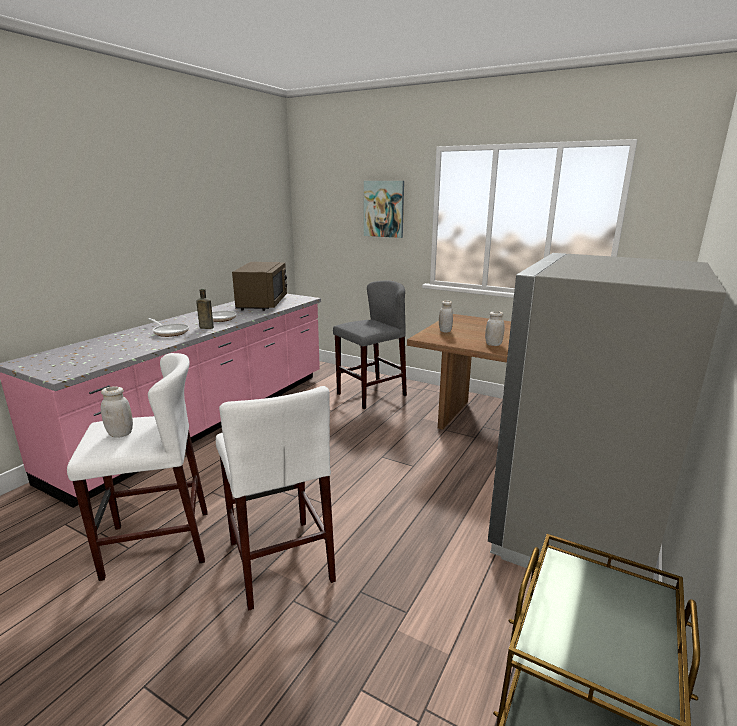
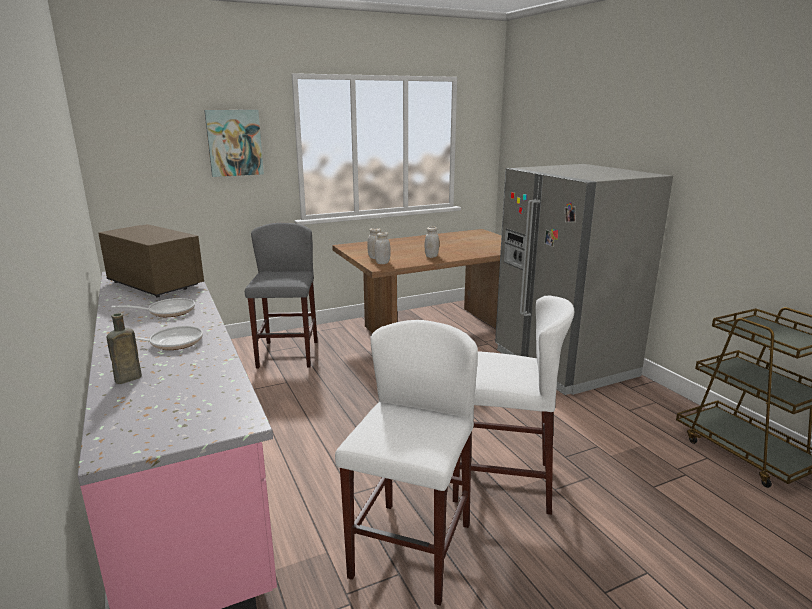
camera: 55 degrees left, 0 degrees up
white jar [101,386,133,438] -> white jar moved to [375,232,391,264]
brown bottle [196,289,214,329] -> brown bottle moved to [106,313,142,384]

